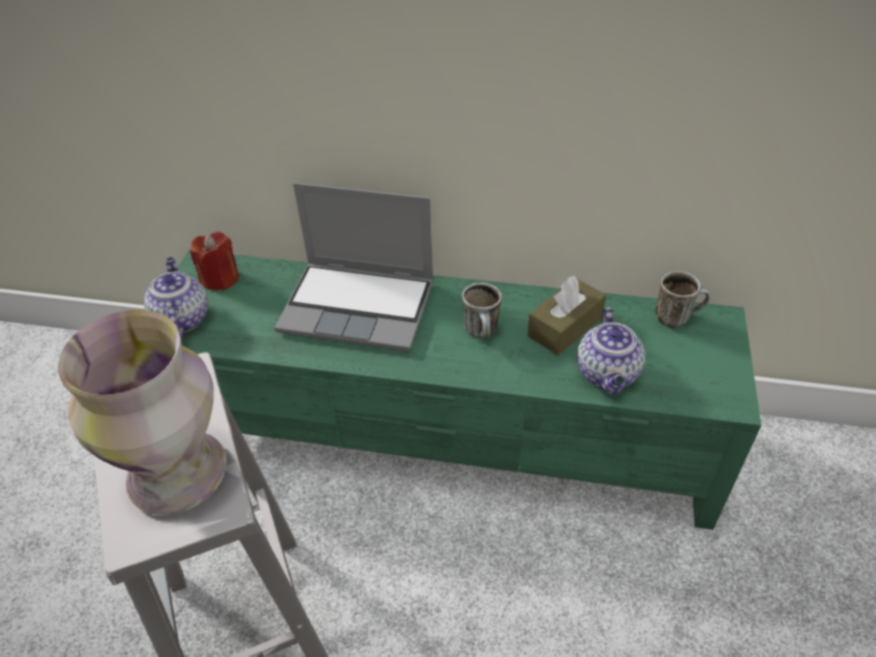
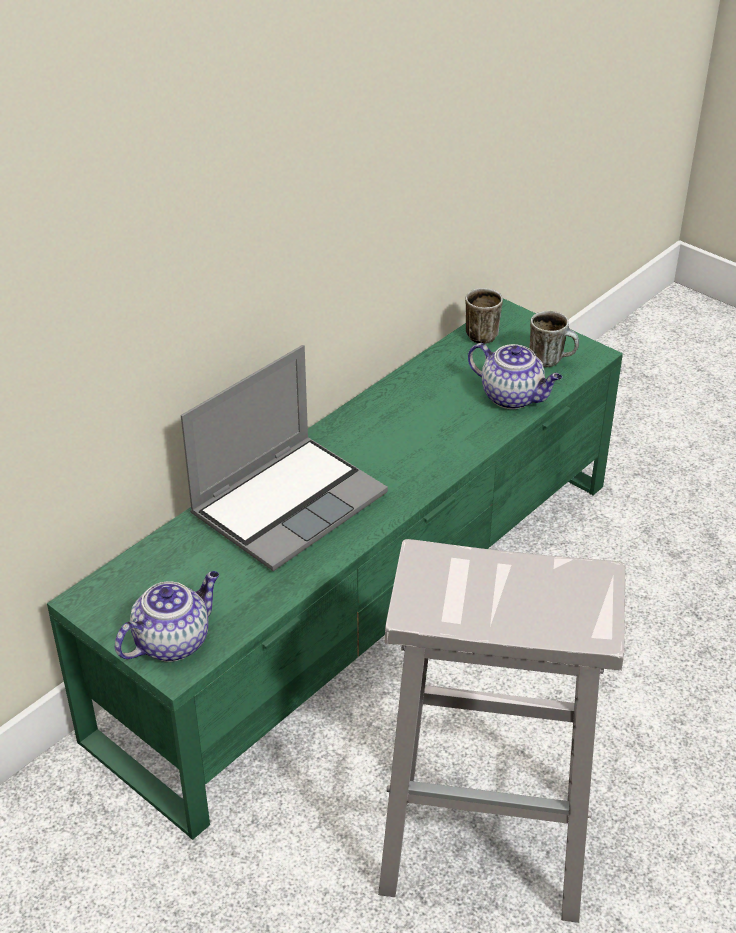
camera: 60 degrees left, 5 degrees down
vase [58,310,227,515] -> none
teapot [144,257,208,337] -> teapot turned 120 degrees clockwise [115,571,219,662]
red candle [190,231,239,291] -> none
mug [462,283,502,338] -> mug moved to [529,311,579,367]
brown tissue box [527,276,606,355] -> none

